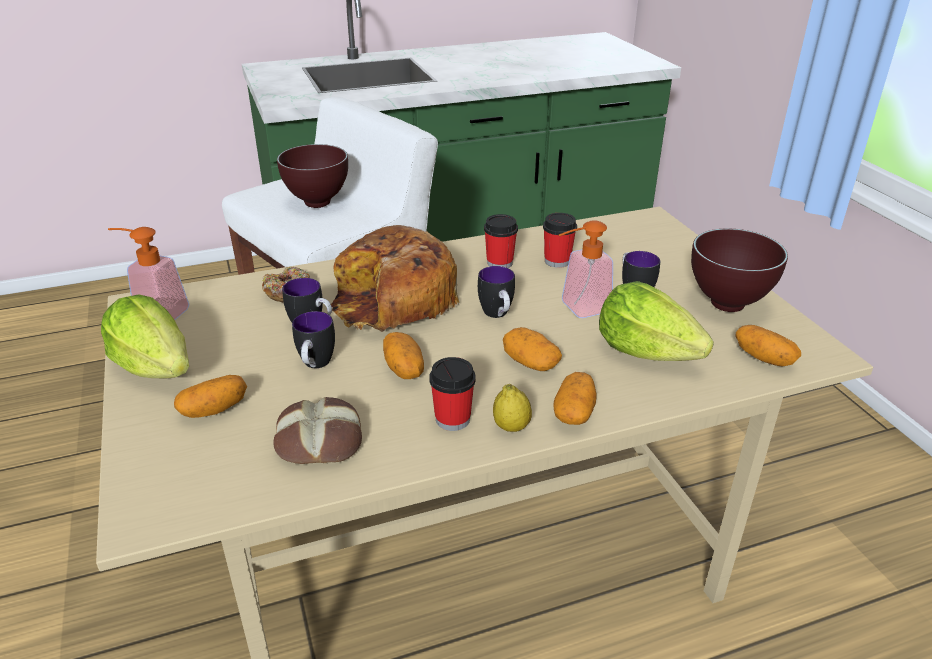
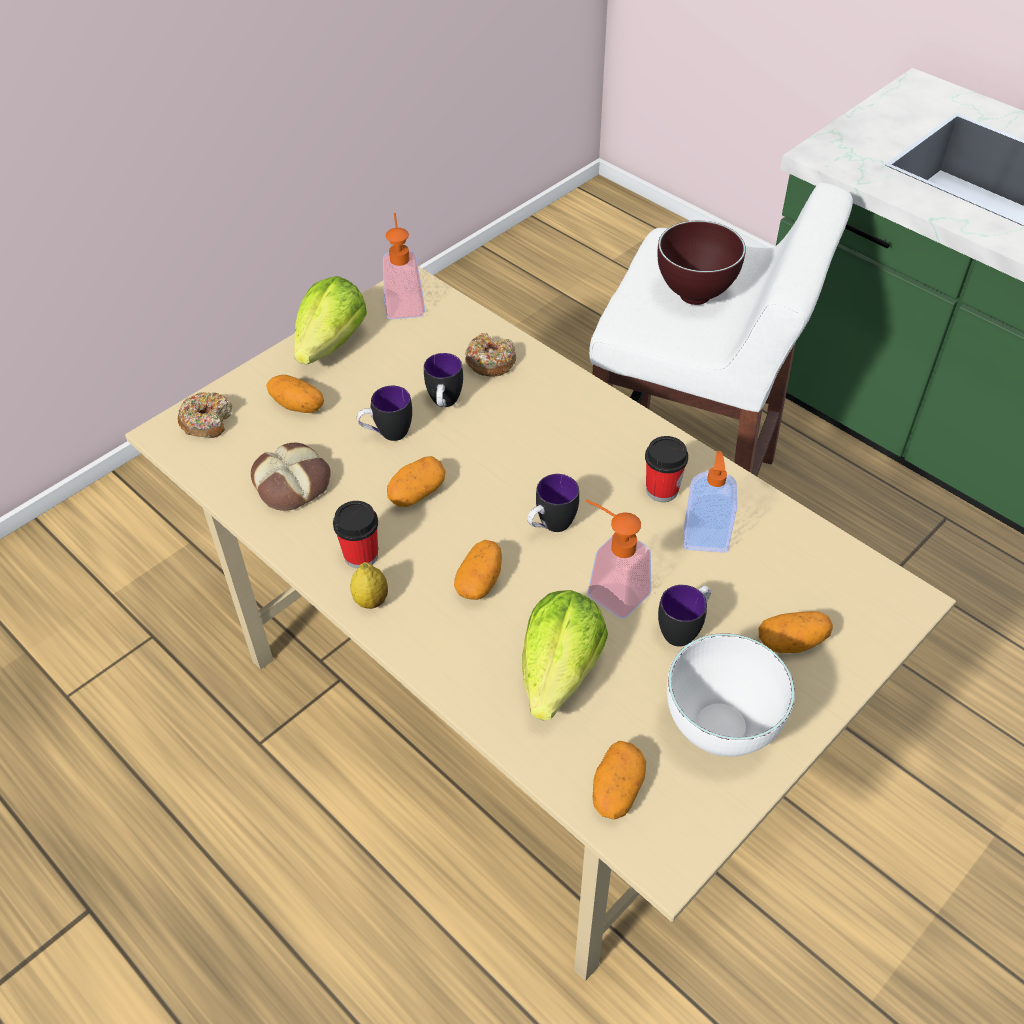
camera: 65 degrees right, 15 degrees up
bread [331,225,460,332] -> none
cup [543,213,577,268] -> soap dispenser [684,451,737,553]
potato [554,372,596,425] -> potato moved to [758,611,833,653]
brown bowl [691,229,788,312] -> white bowl [667,633,795,757]
none -> donut [178,392,233,438]

